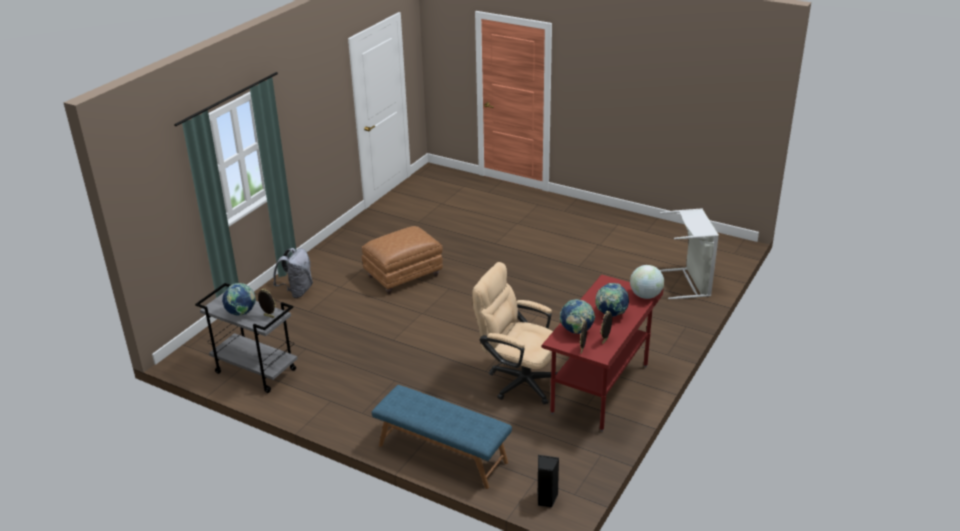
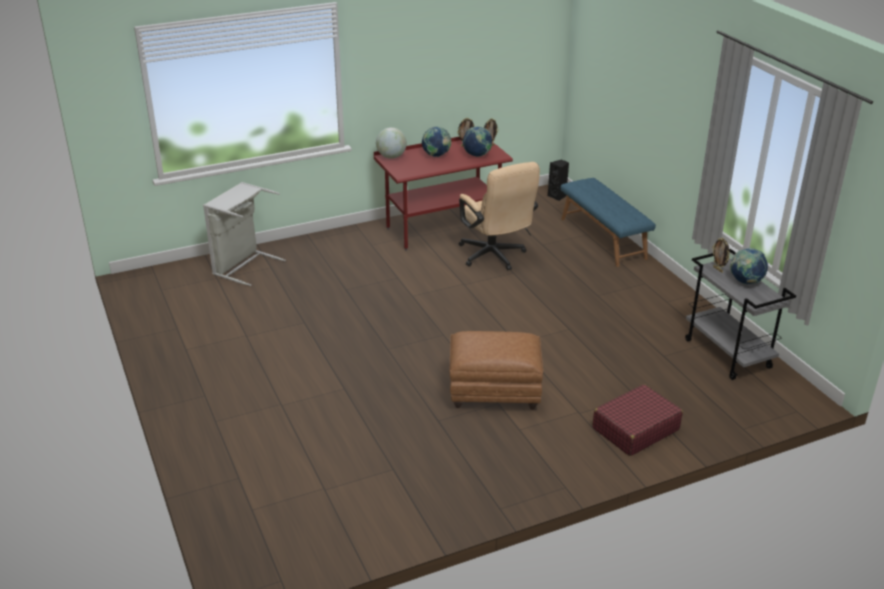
camera: 145 degrees left, 0 degrees up
grey backpack [273,248,313,298] -> red suitcase [593,384,683,456]

